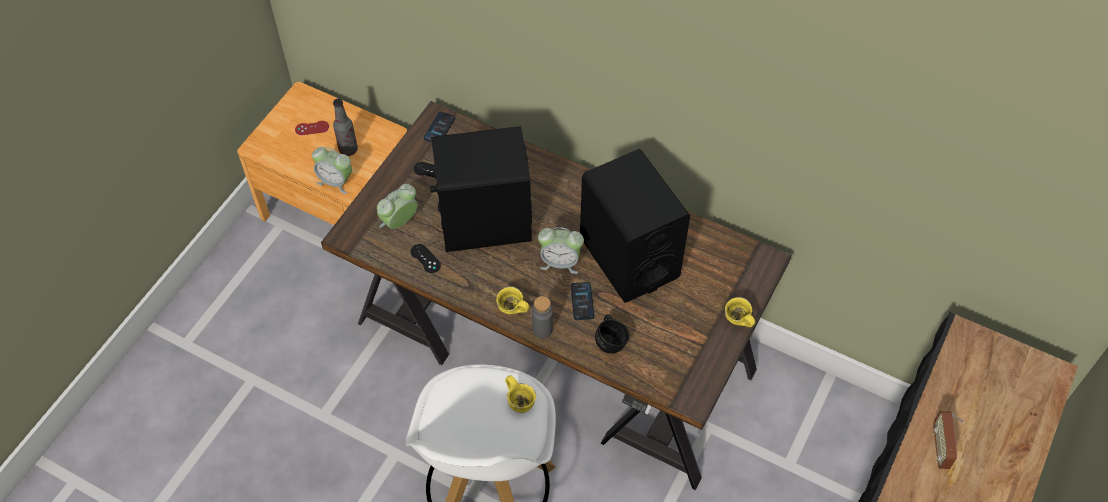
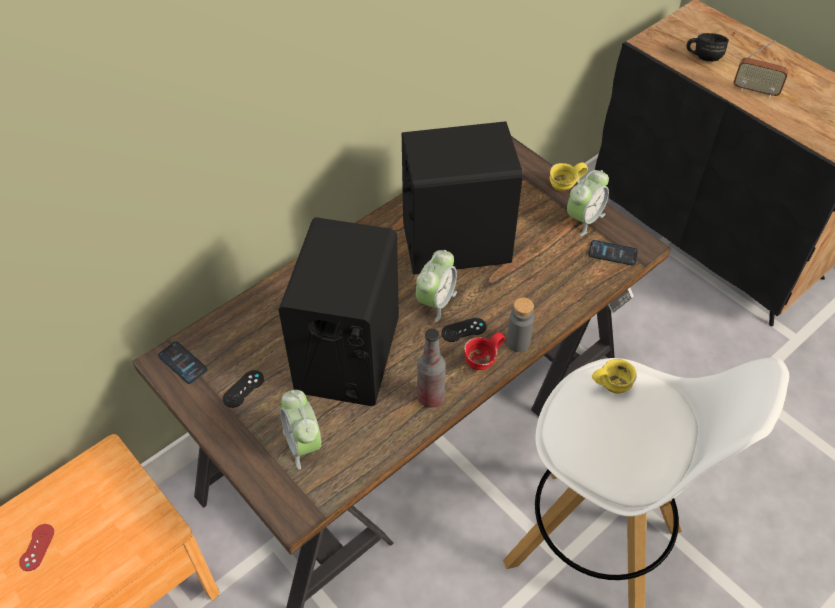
camera: 70 degrees left, 5 degrees down
alarm clock [312,147,352,194] -> alarm clock moved to [567,170,609,236]
bottle [333,99,358,156] -> bottle moved to [417,329,446,408]
black game controller [411,244,441,273] -> black game controller moved to [441,318,486,342]
yellow mug [496,286,530,314] -> red mug [464,332,505,370]
phone [571,282,594,320] -> phone moved to [588,240,638,266]
black mug [595,314,629,353] -> black mug moved to [686,33,729,62]

